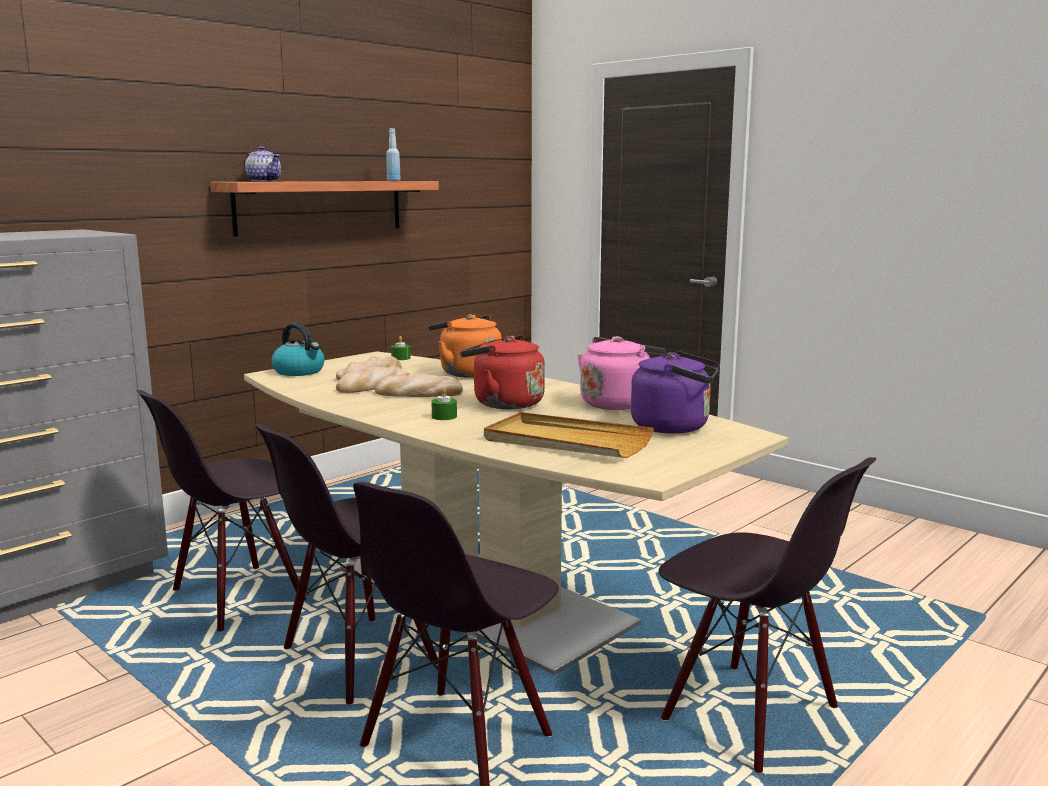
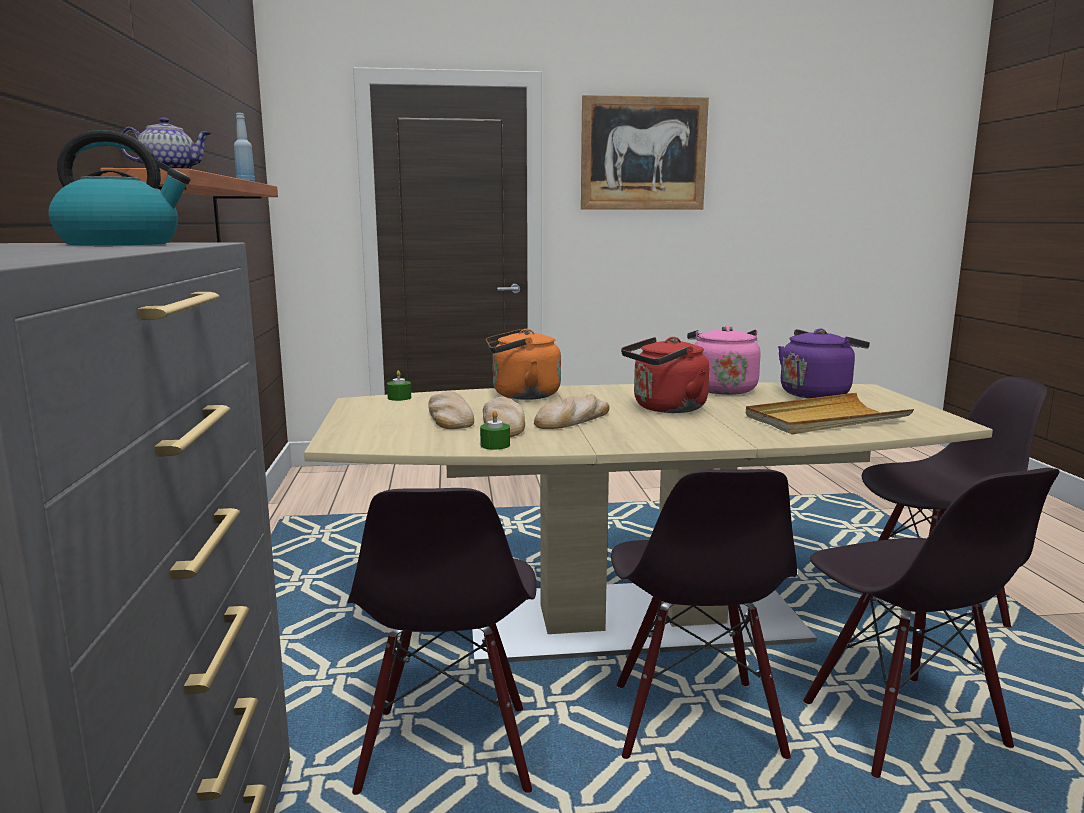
camera: 50 degrees left, 0 degrees up
kettle [271,323,324,376] -> kettle moved to [48,130,190,246]
green candle [431,388,457,420] -> green candle moved to [480,411,510,450]
none -> picture [581,95,709,210]

